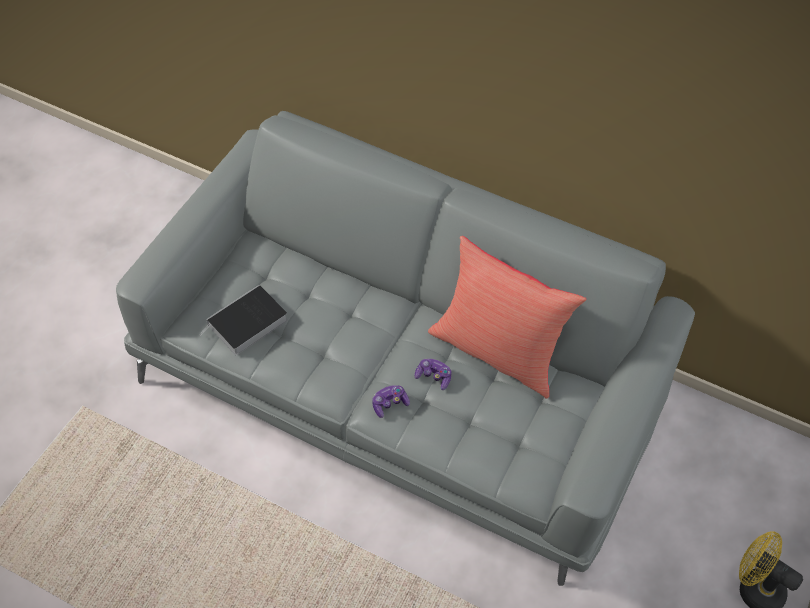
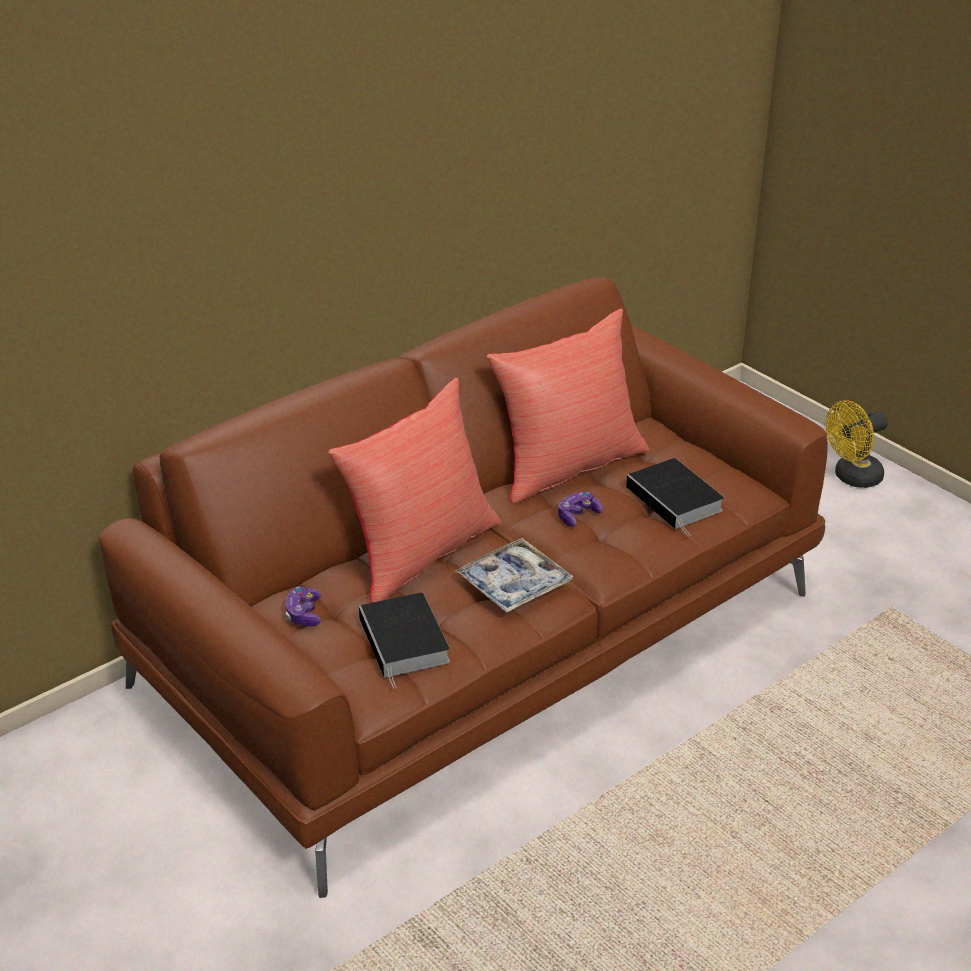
camera: 65 degrees left, 20 degrees down
grey sofa [116,111,695,586] -> brown sofa [99,277,828,898]
game controller [372,385,410,418] -> game controller moved to [286,586,321,627]
none -> red pillow [328,378,501,603]
none -> tray [455,538,573,613]
none -> book [626,458,724,536]

